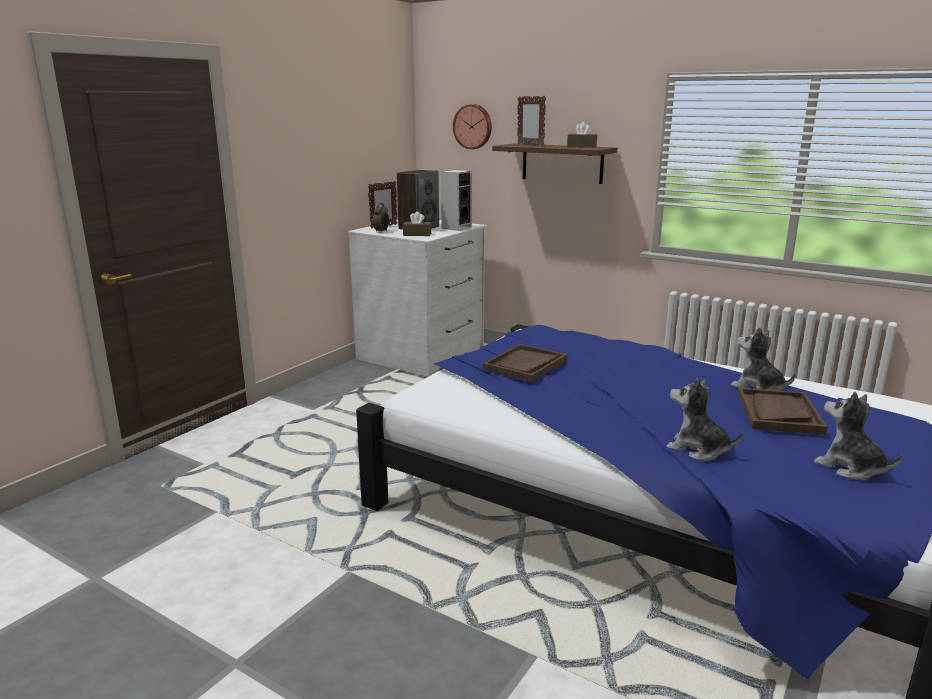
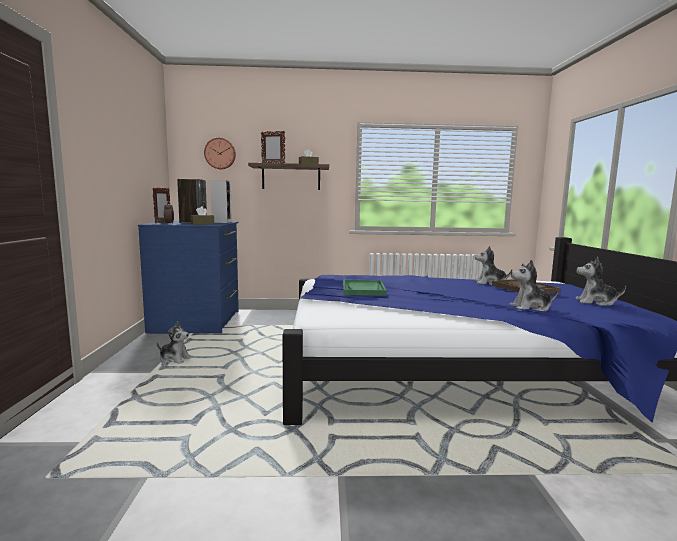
camera: 35 degrees left, 10 degrees down
white dresser [348,220,487,376] -> blue dresser [138,221,239,334]
brown tray [483,344,567,382] -> green tray [343,279,387,296]
none -> plush toy [157,321,192,364]

